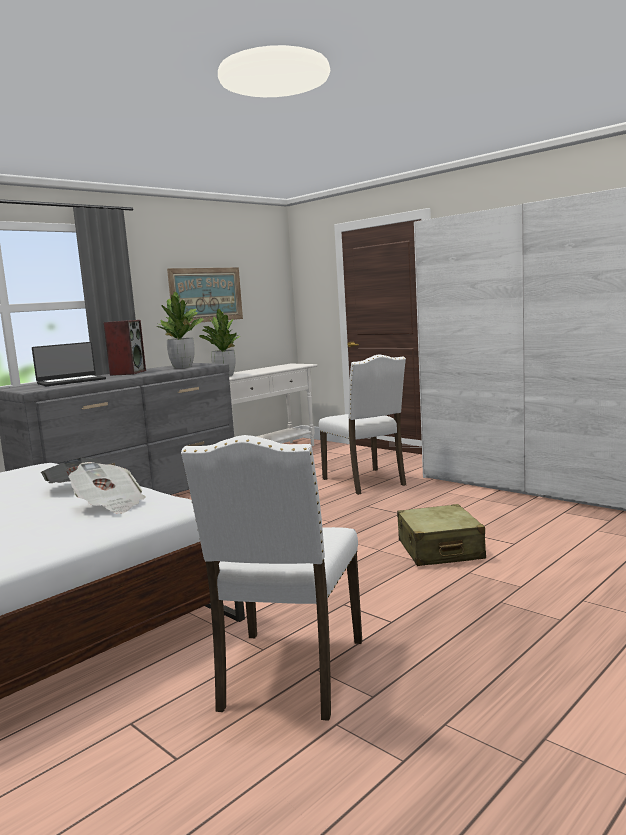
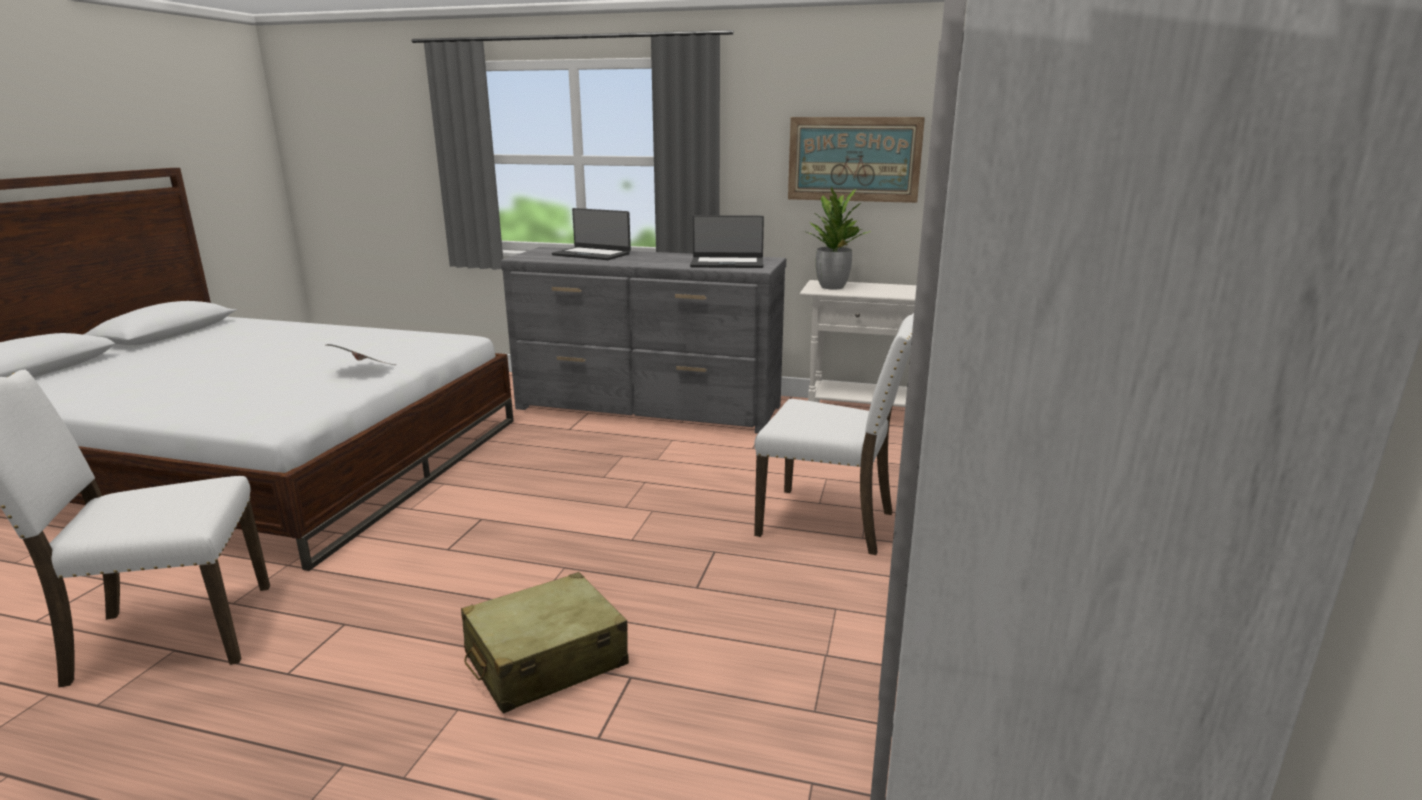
camera: 60 degrees right, 10 degrees up
newspaper [69,462,146,514] -> none
speaker [104,320,146,376] -> none
potted plant [156,292,204,368] -> laptop [690,215,764,268]
white chair [319,355,406,495] -> white chair turned 105 degrees counterclockwise [754,313,914,555]

